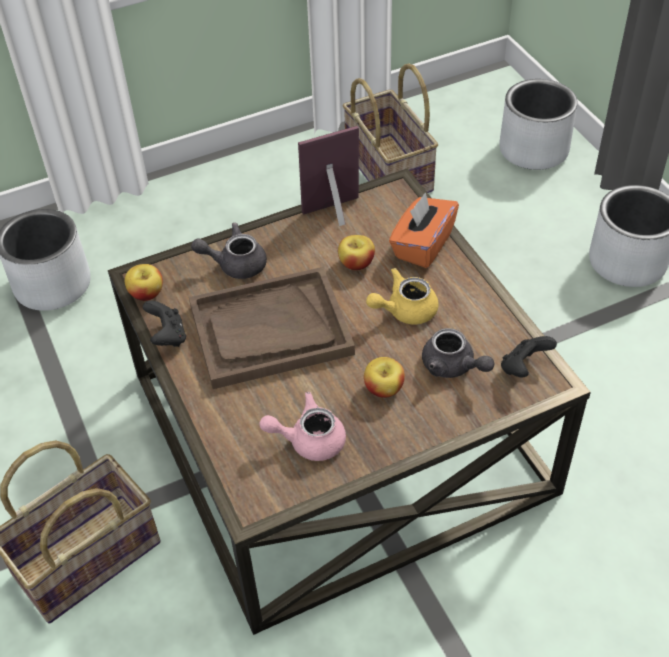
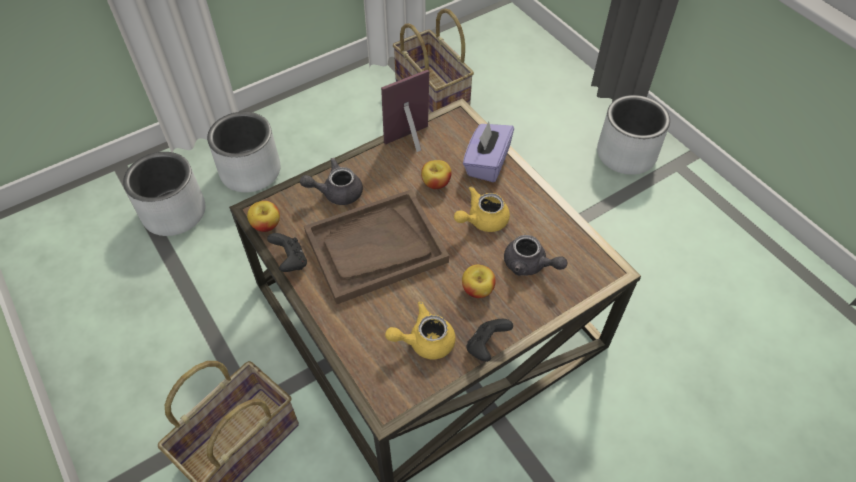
camera: 10 degrees left, 5 degrees up
pink teapot [259,392,346,461] -> yellow teapot [385,302,456,359]
orange tissue box [389,192,459,268] -> purple tissue box [463,121,514,182]
grey planter [499,79,578,170] -> grey planter moved to [207,112,280,192]
black game controller [501,336,557,377] -> black game controller moved to [467,319,513,362]

